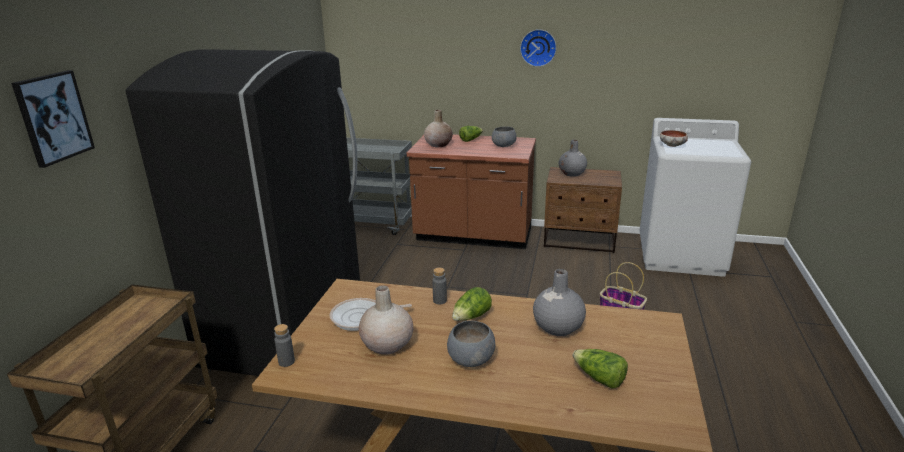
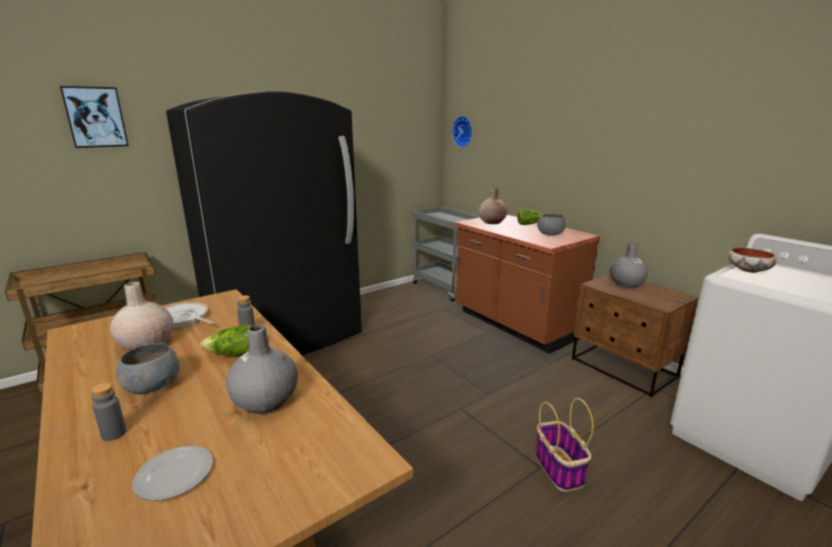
camera: 40 degrees right, 5 degrees down
grey bottle [274,324,295,367] -> grey bottle moved to [91,383,126,441]
wall clock [520,29,557,67] -> wall clock moved to [452,116,473,148]
lettuce [572,349,628,389] -> plate [132,446,213,501]

